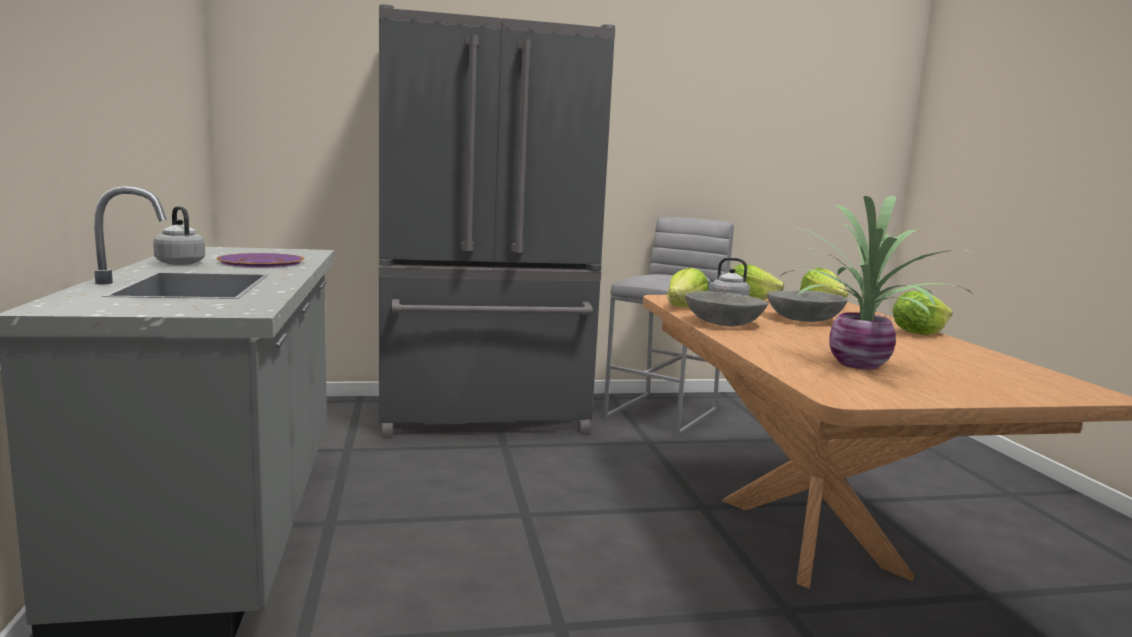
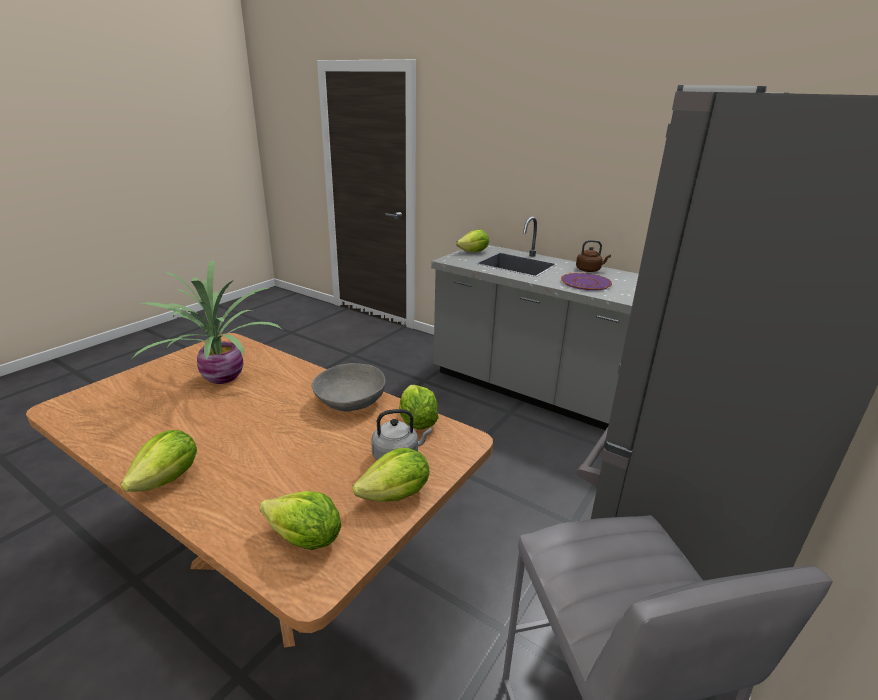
camera: 135 degrees right, 15 degrees up
grey kettle [153,206,205,265] -> brown kettle [576,240,611,272]
grey bowl [767,290,848,322] -> none
none -> lettuce [456,229,489,252]

